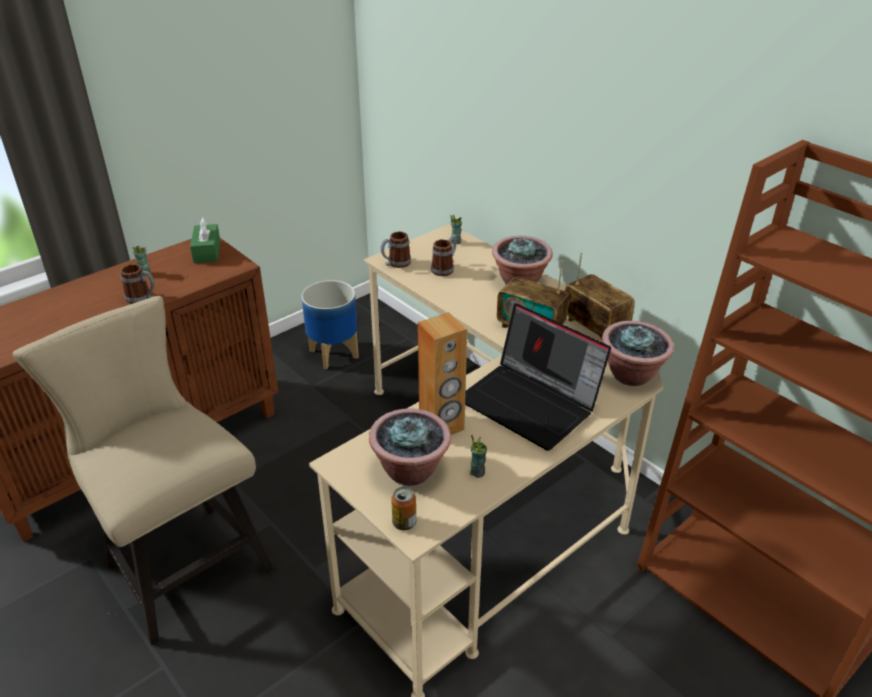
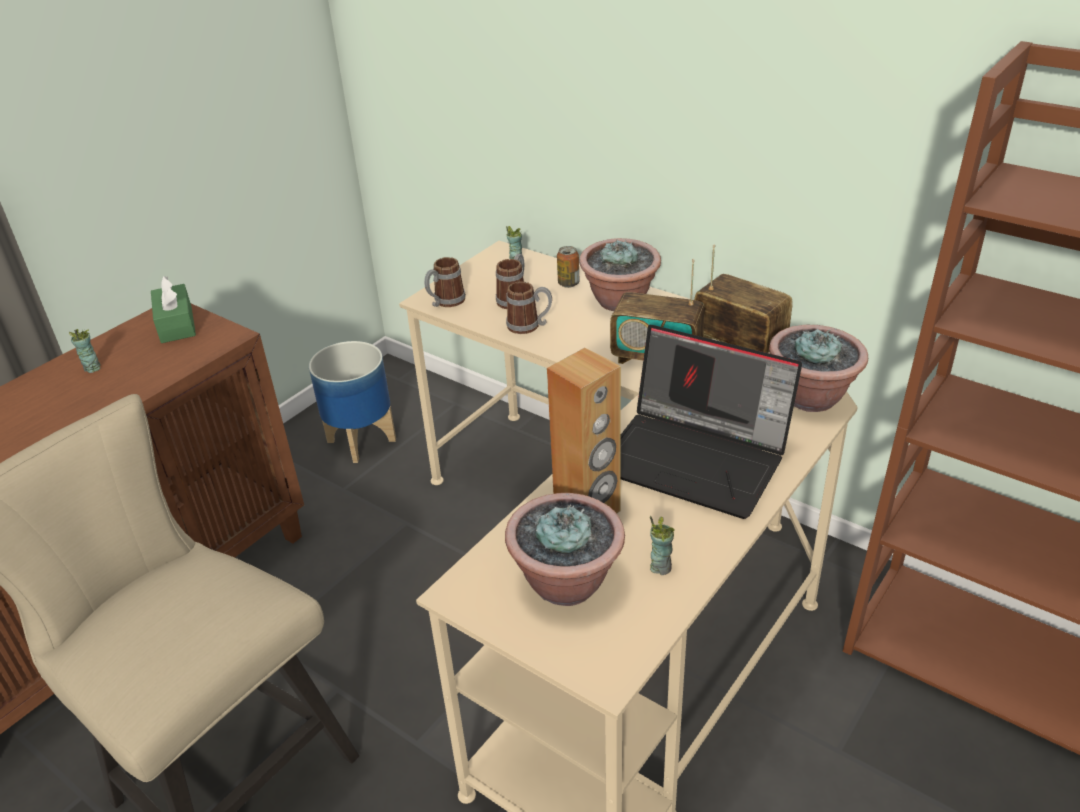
camera: 10 degrees left, 0 degrees up
mug [121,264,155,304] -> mug moved to [506,281,552,334]
can [391,487,416,530] -> can moved to [557,246,580,288]

